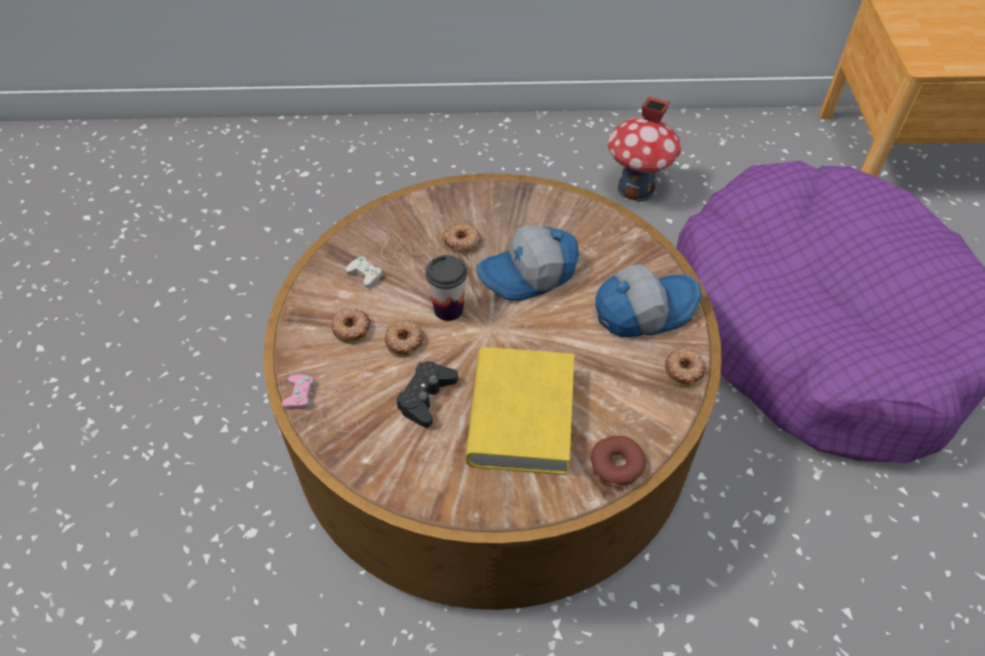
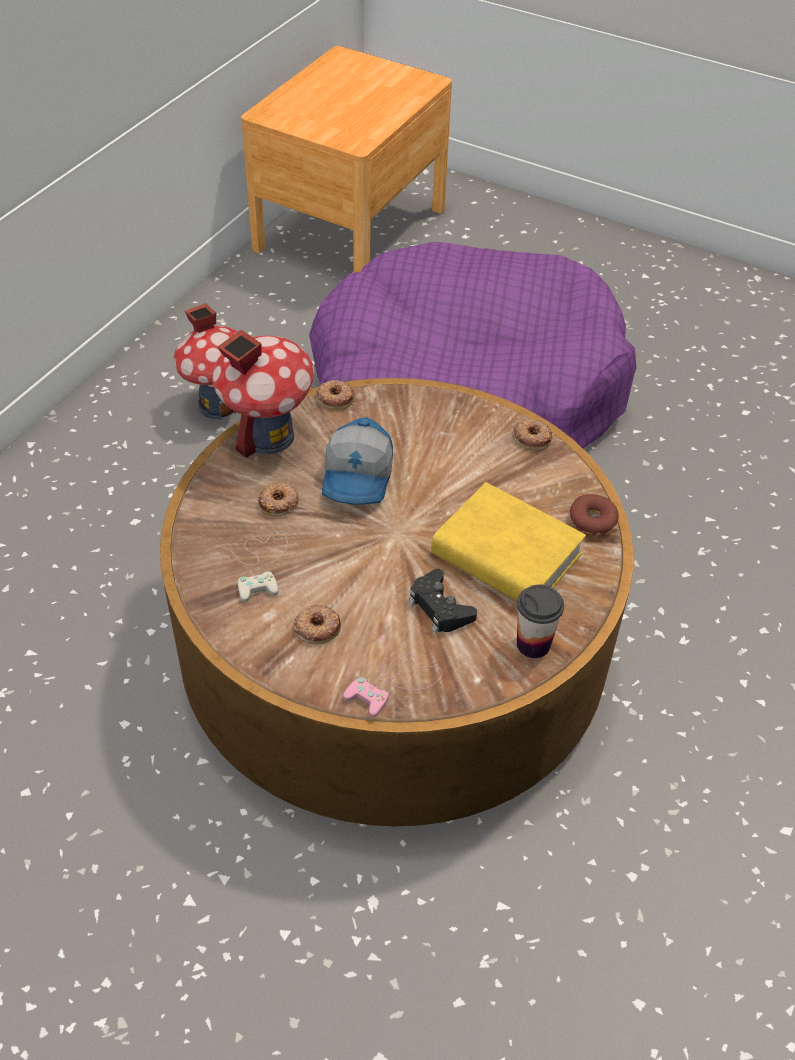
camera: 60 degrees left, 5 degrees down
donut [385,320,424,357] -> donut moved to [316,380,354,410]
cup [426,255,467,321] -> cup moved to [517,584,564,658]
cap [595,264,701,337] -> none
none -> toy house [212,330,314,458]

